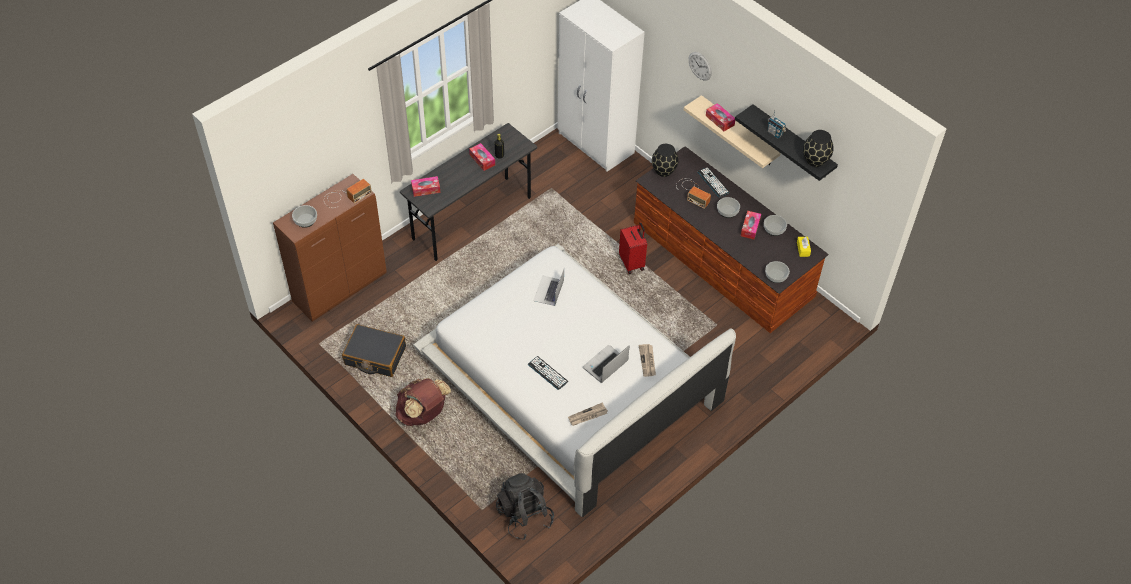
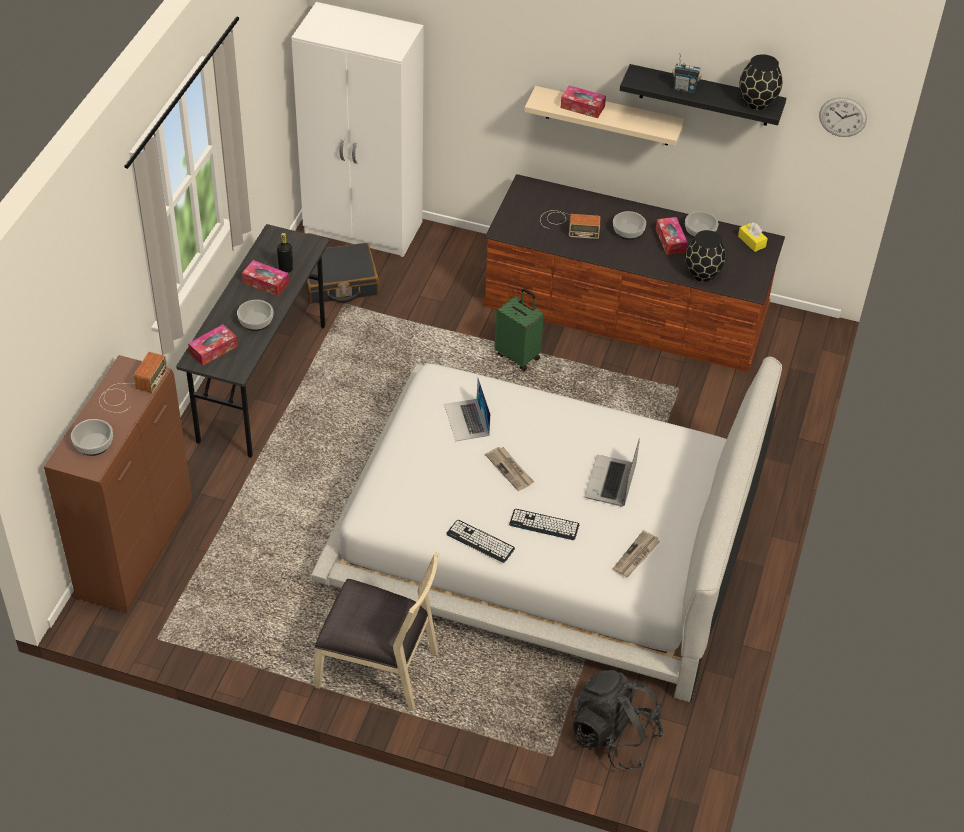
camera: 30 degrees left, 5 degrees down
black suitcase [342,324,406,377] -> black suitcase moved to [305,243,379,304]
brown backpack [395,378,451,426] -> beige chair [314,551,440,711]
red suitcase [619,222,647,274] -> green suitcase [494,288,544,371]
newspaper [639,344,656,377] -> newspaper moved to [485,447,534,491]
black vase [652,144,678,177] -> black vase moved to [685,230,726,282]
wall clock [689,52,712,81] -> wall clock moved to [819,97,867,137]
keyboard [698,167,730,198] -> keyboard moved to [446,520,515,563]
bowl [765,261,790,283] -> bowl moved to [237,300,273,331]

